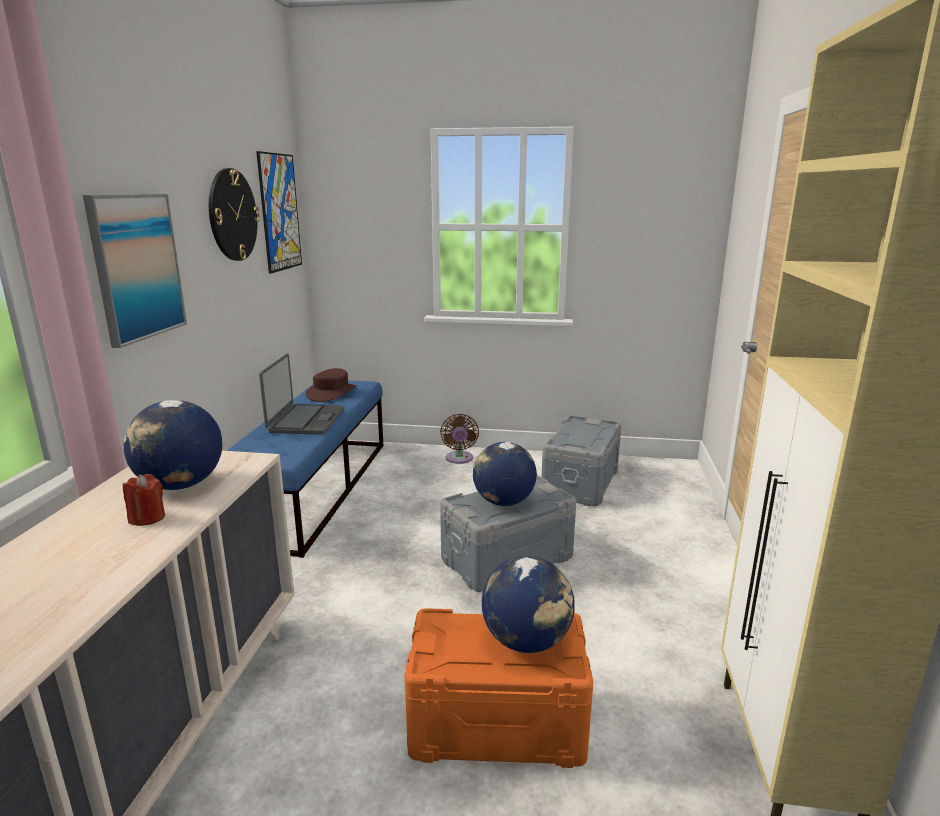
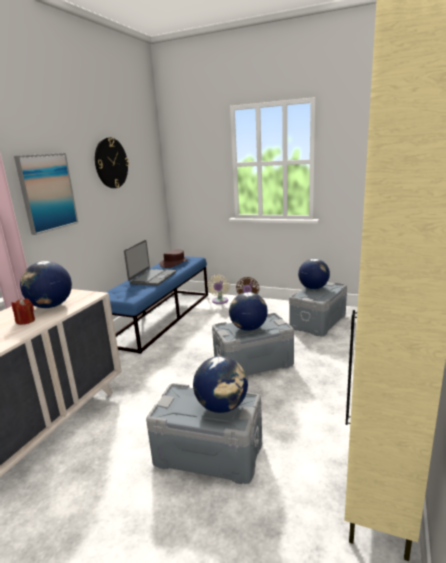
camera: 15 degrees right, 0 degrees up
picture [256,151,302,274] -> none
orange storage box [405,608,593,768] -> grey storage box [146,383,262,484]
none -> beige fan [207,275,230,304]
none -> globe [298,259,330,289]

